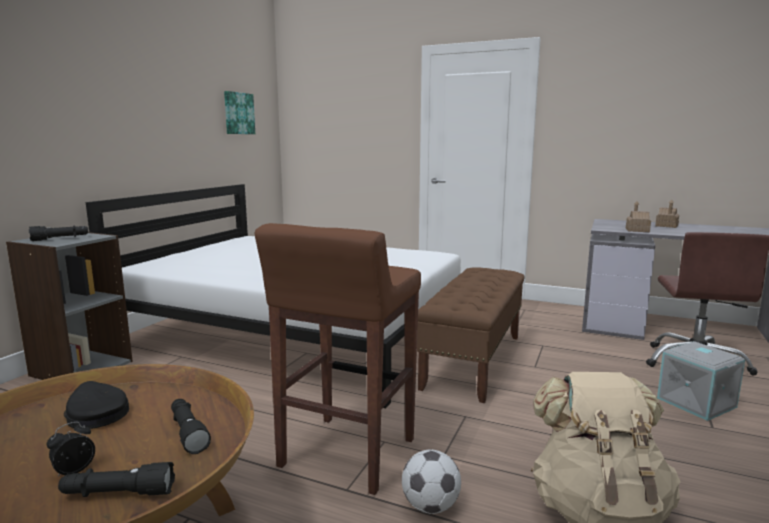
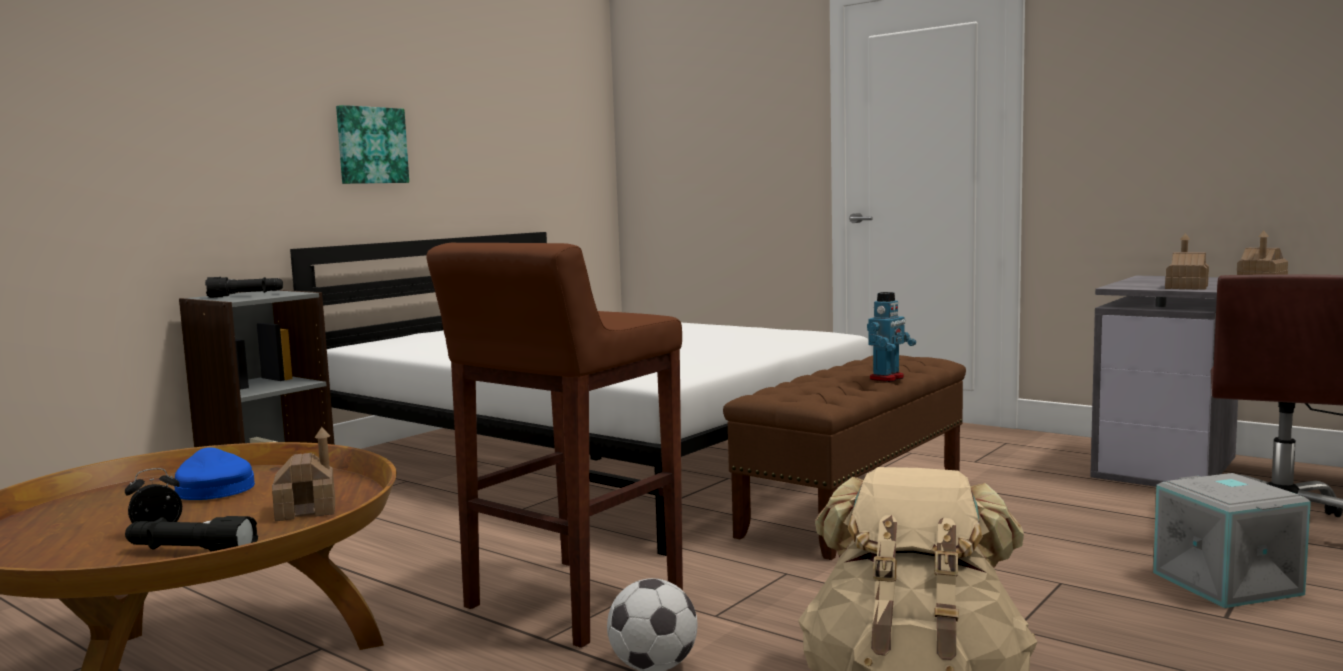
camera: 15 degrees right, 5 degrees down
black cap [64,381,129,429] -> blue cap [174,447,255,500]
black flashlight [171,399,211,454] -> toy house [272,427,335,521]
picture [224,91,255,134] -> picture moved to [336,105,409,184]
none -> toy robot [867,292,916,382]

